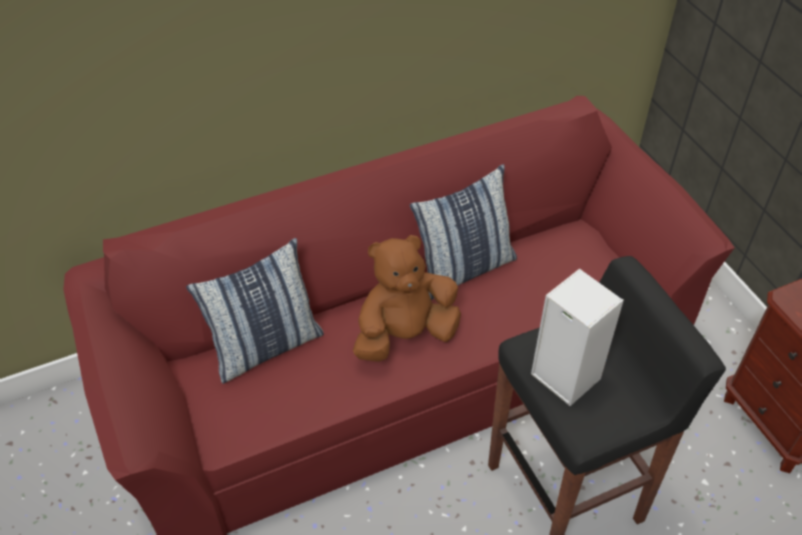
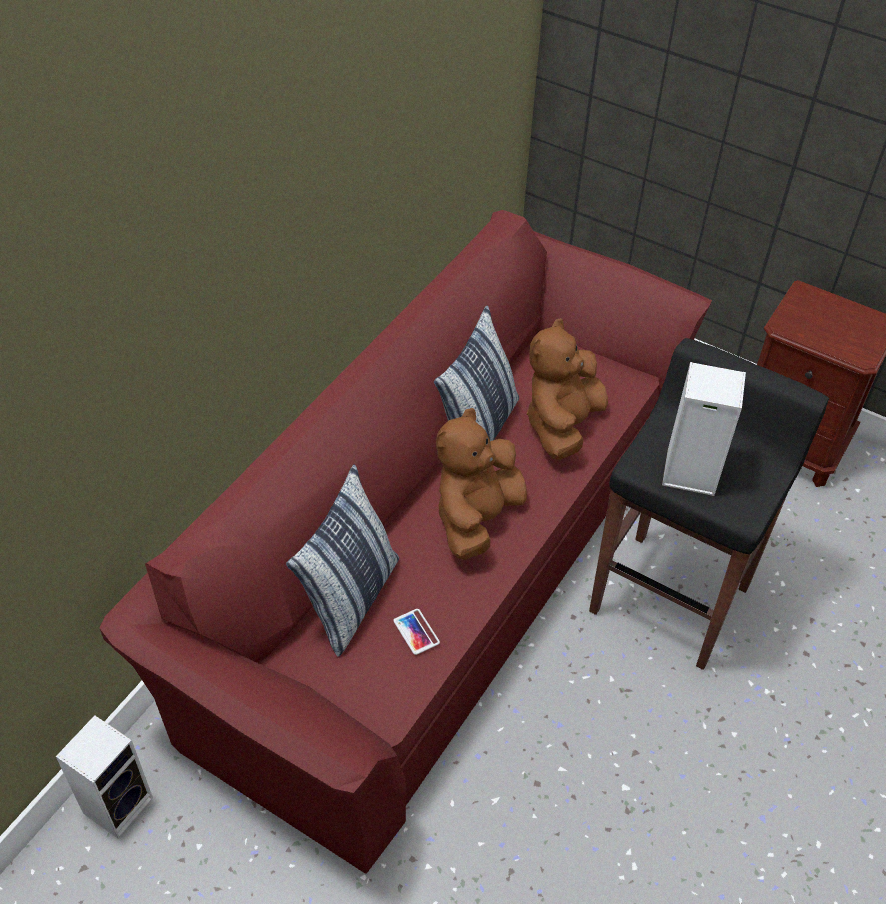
camera: 35 degrees left, 0 degrees up
none -> speaker [56,715,153,839]
none -> phone [393,609,440,655]
none -> brown plush toy [527,318,608,460]

